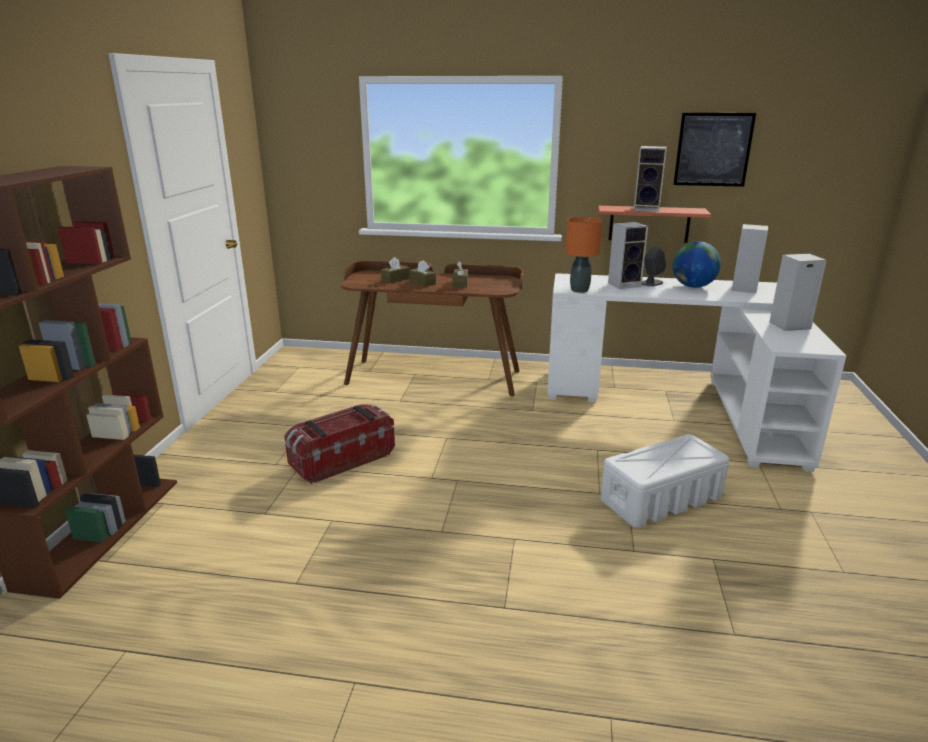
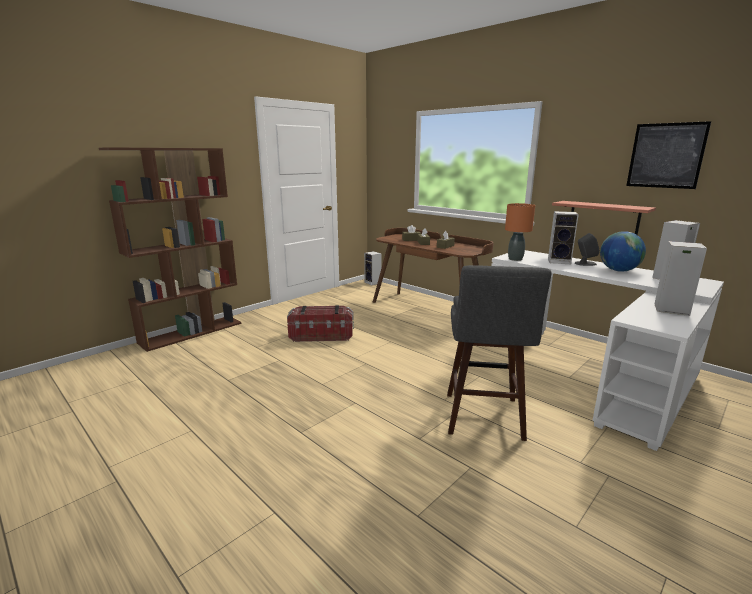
camera: 35 degrees right, 5 degrees down
white storage box [601,434,729,528] -> grey stool [447,265,551,441]
speaker [634,146,667,212] -> speaker moved to [364,251,381,285]

